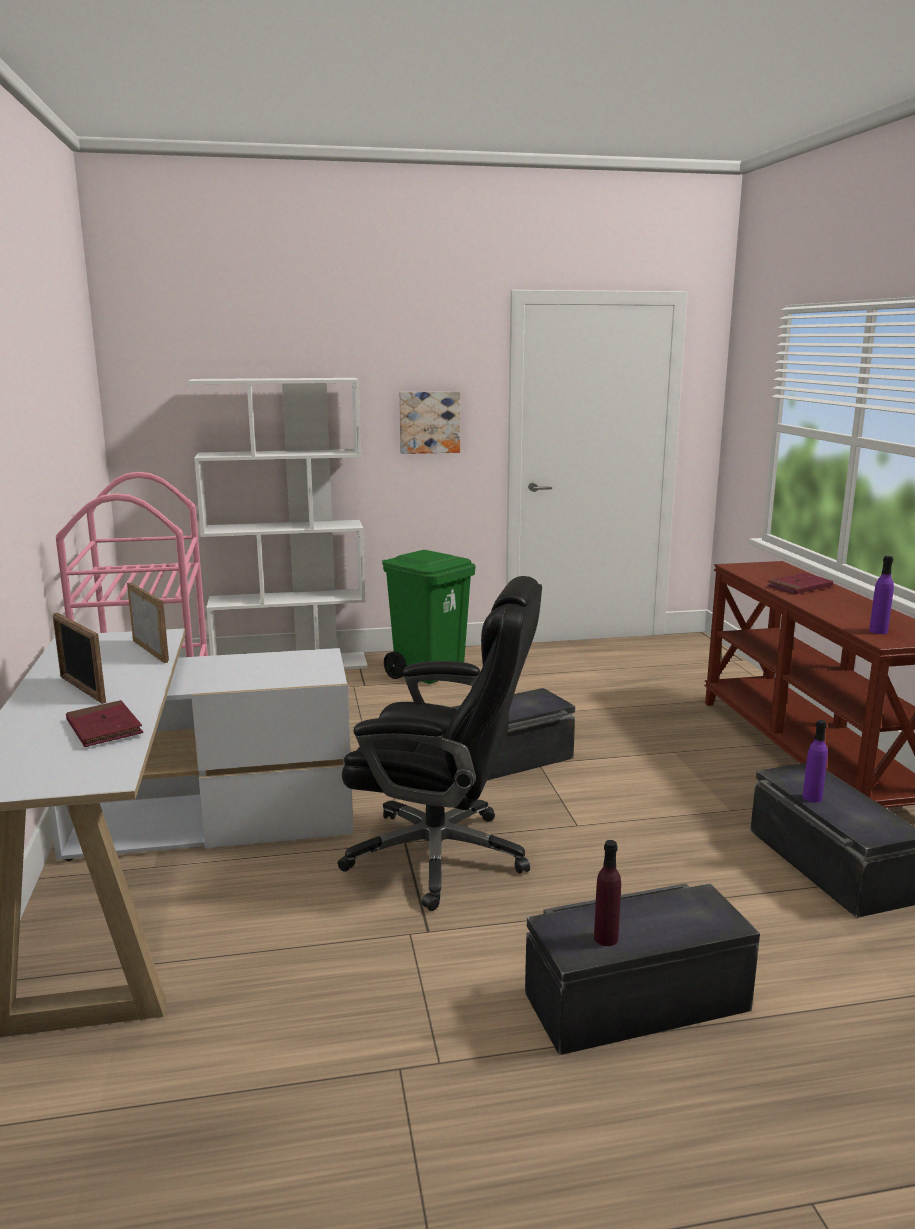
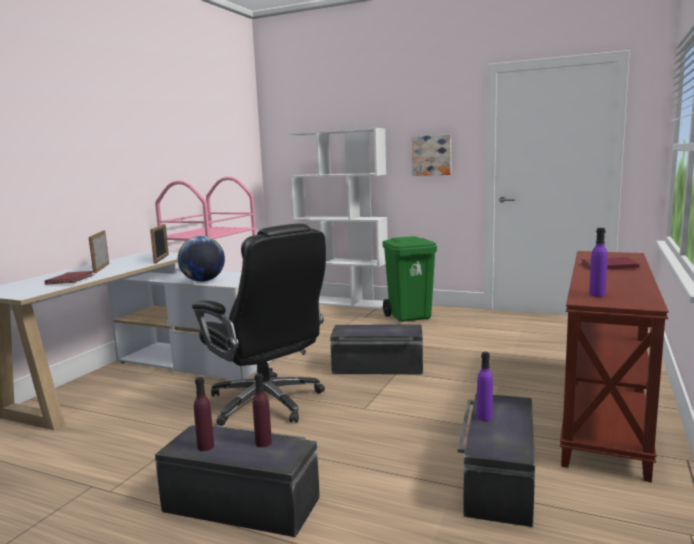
camera: 35 degrees right, 5 degrees down
none -> globe [178,236,225,282]
none -> purple bottle [253,373,272,447]

